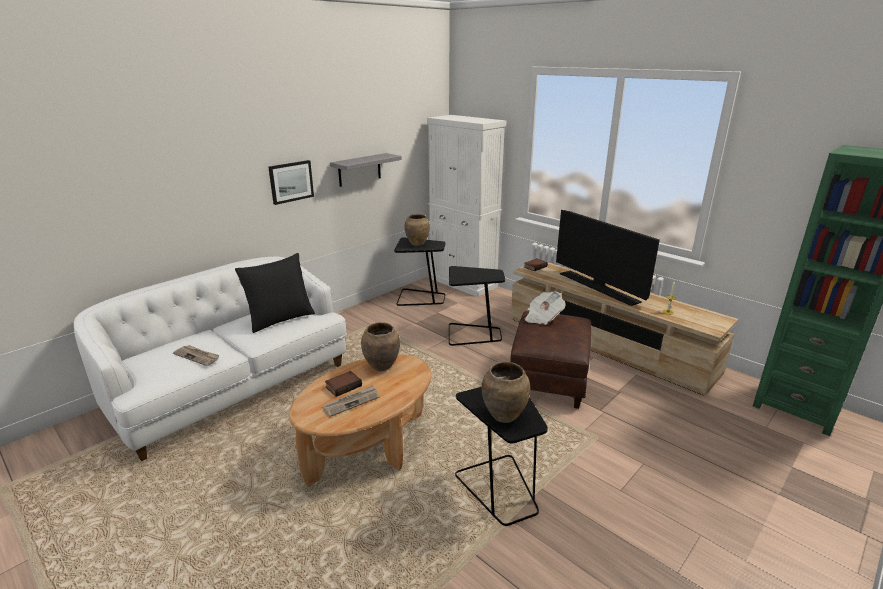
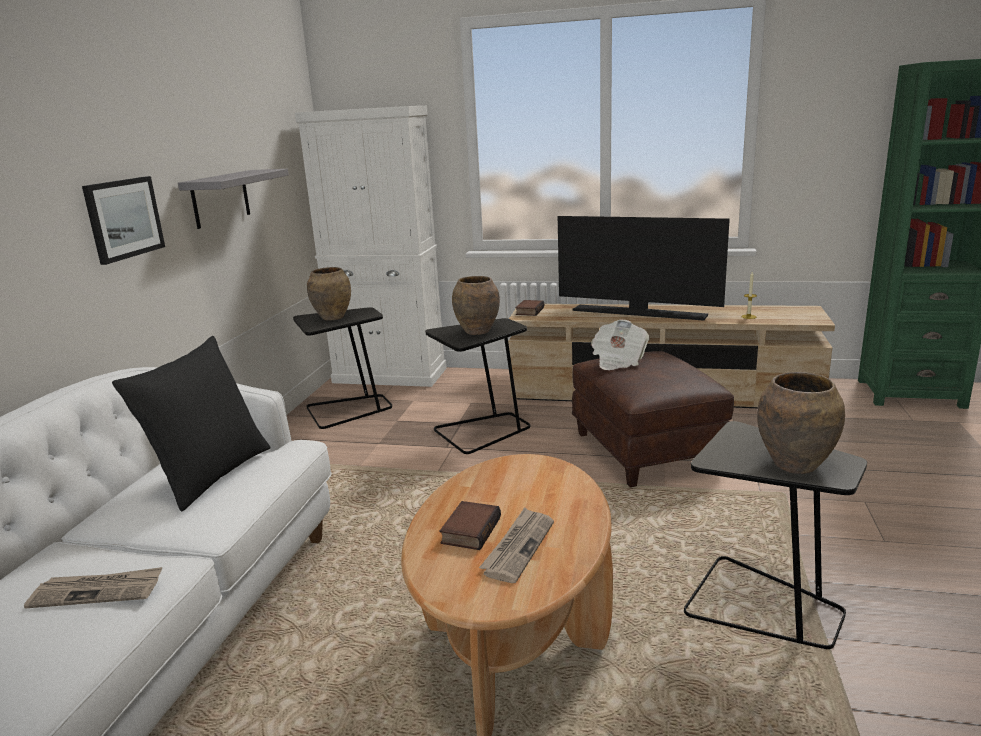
camera: 30 degrees left, 5 degrees down
brown vase [361,322,400,371] -> brown vase moved to [452,276,500,335]

